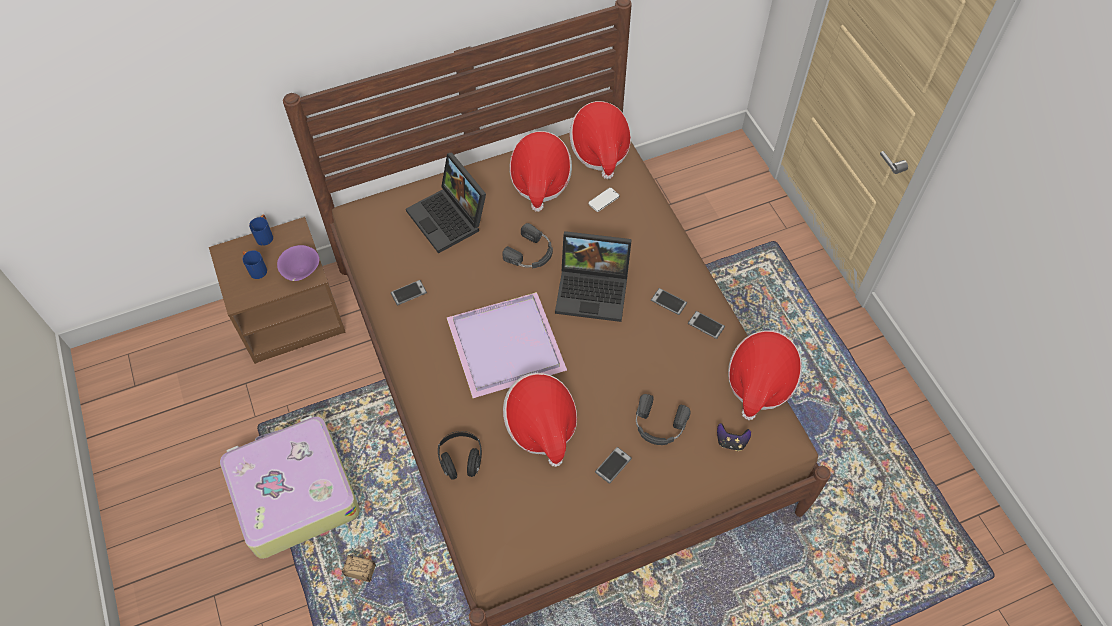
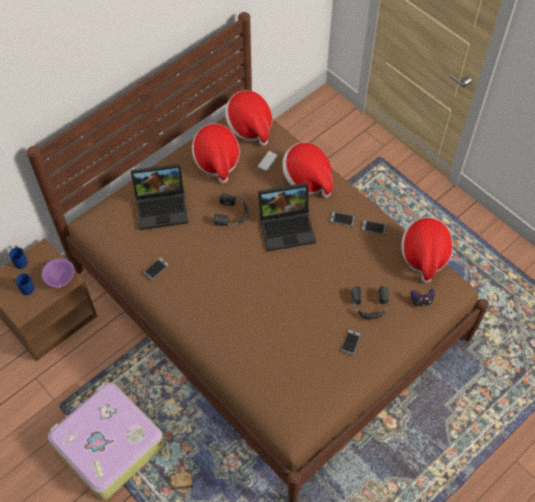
camera: 20 degrees left, 0 degrees up
laptop [406,152,486,253] -> laptop turned 45 degrees counterclockwise [131,164,188,230]
black headphones [438,431,482,479] -> none
purple tray [447,292,567,398] -> none
hat [503,373,577,467] -> hat moved to [282,142,333,198]

